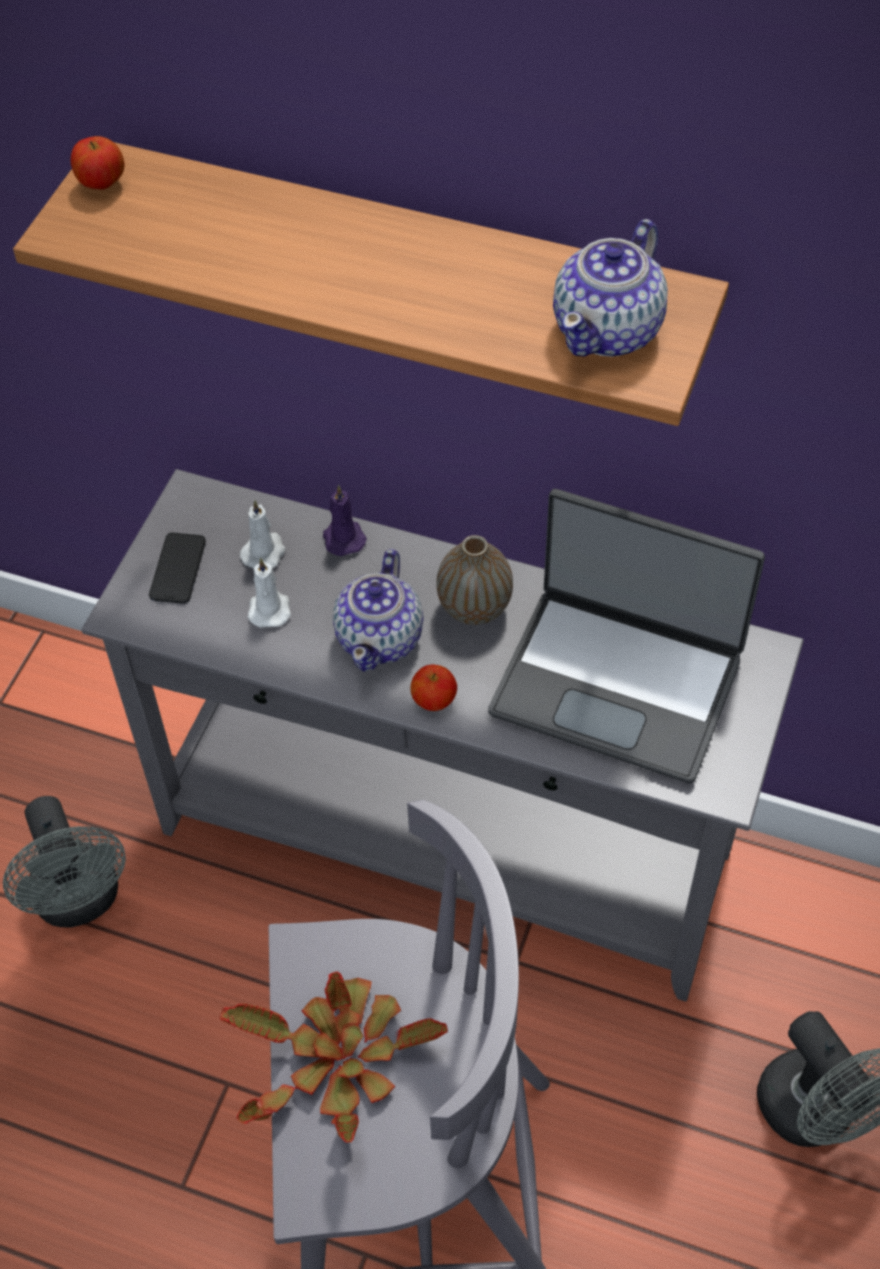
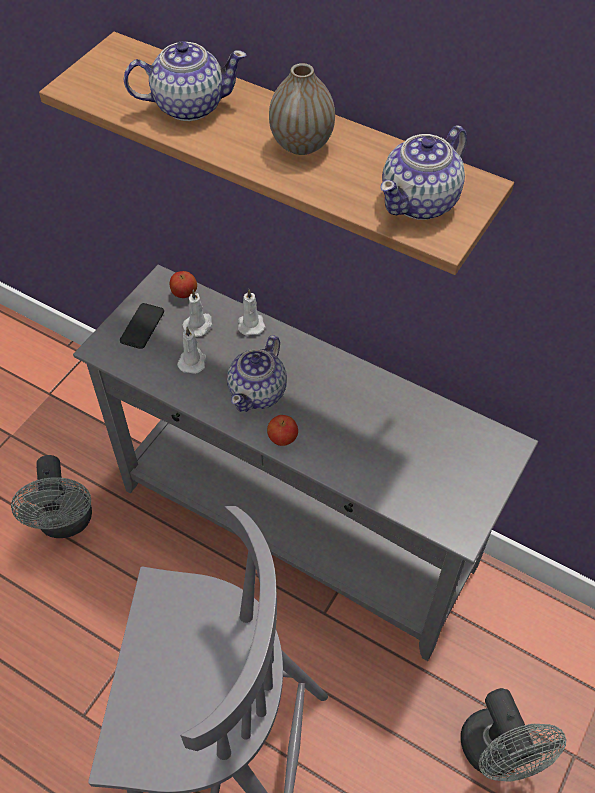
camera: 10 degrees right, 0 degrees up
apple [71,136,124,190] -> apple moved to [170,271,197,298]
potted plant [220,971,448,1143] -> none
purple candle [323,485,367,556] -> white candle [238,289,265,336]
vase [436,535,513,625] -> vase moved to [269,63,335,155]
laptop [488,489,765,783] -> none
none -> teapot [124,41,246,121]

